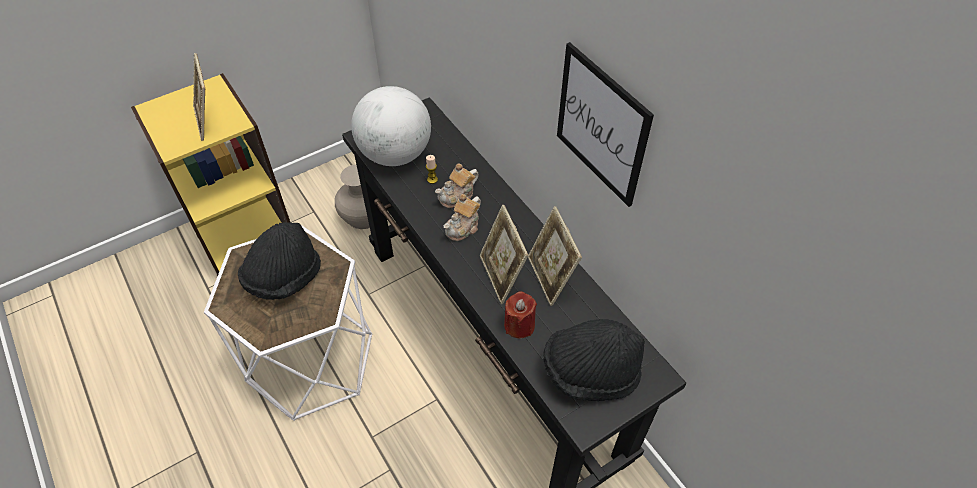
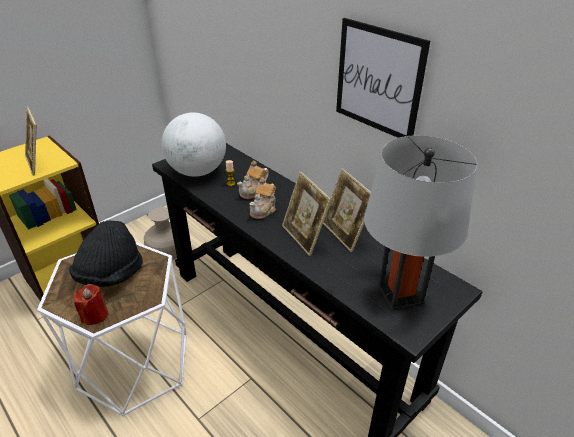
camera: 10 degrees left, 15 degrees down
red candle [504,292,537,338] -> red candle moved to [73,284,108,325]
black hat [543,319,645,401] -> grey table lamp [364,135,477,310]

